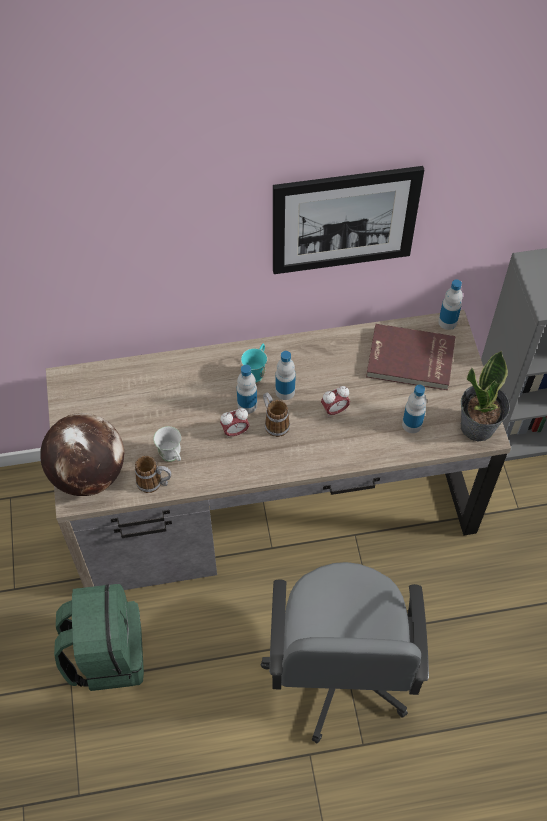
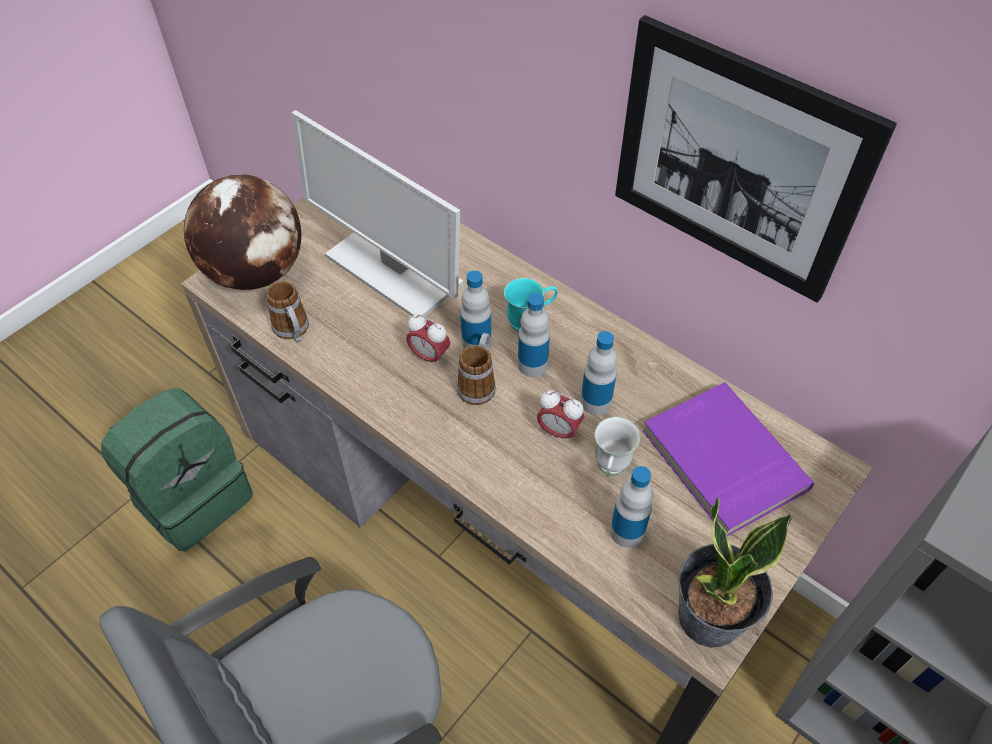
camera: 50 degrees right, 5 degrees down
white mug [153,426,181,462] -> white mug moved to [595,417,640,477]
red book [366,324,455,390] -> purple book [642,382,814,536]
bottle [438,279,463,330] -> bottle moved to [580,331,617,415]
none -> monitor [291,110,463,316]

